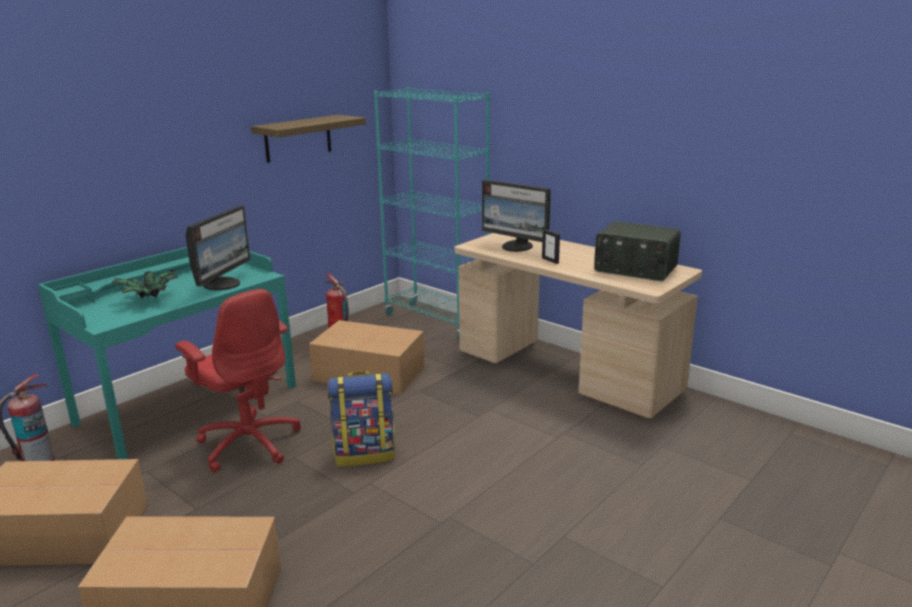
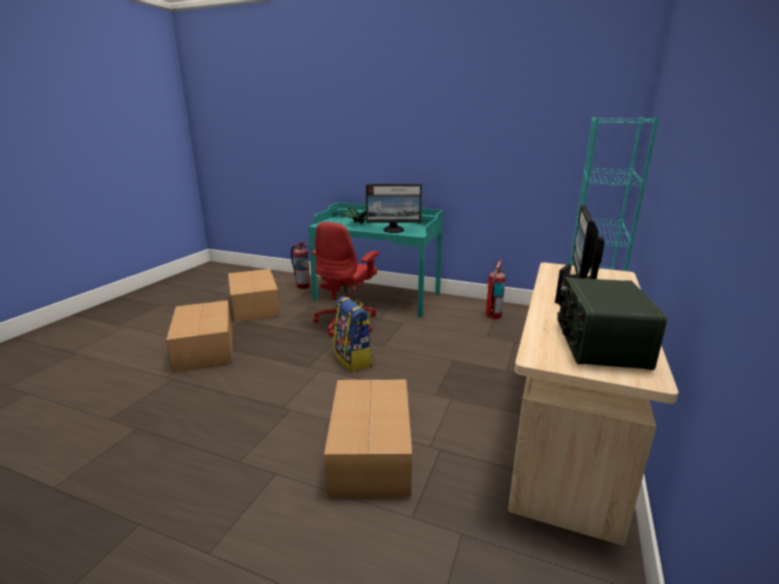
camera: 70 degrees right, 0 degrees up
shelf [251,115,366,163] -> none
cardboard box [309,320,425,395] -> cardboard box moved to [324,380,412,498]

